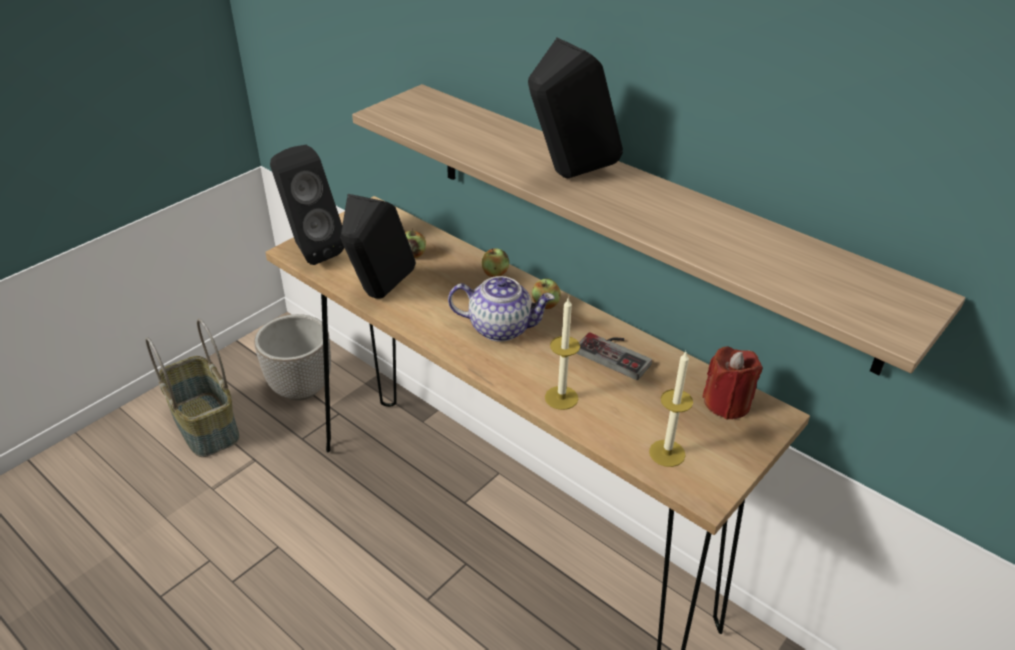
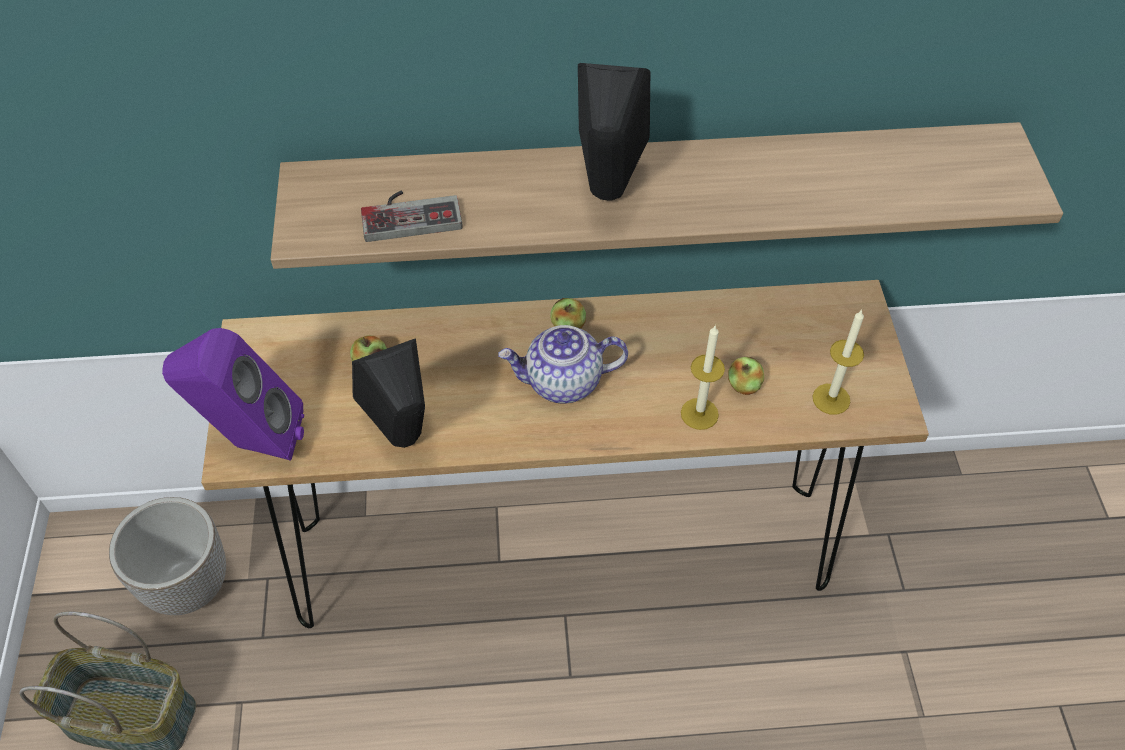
camera: 45 degrees left, 15 degrees up
black speaker [270,145,344,265] -> purple speaker [162,328,304,461]
teapot [448,276,555,342] -> teapot turned 150 degrees counterclockwise [498,325,628,404]
apple [481,248,509,277] -> apple moved to [728,357,764,395]
game controller [576,332,652,380] -> game controller moved to [361,190,463,242]
red candle [702,347,763,420] -> none

